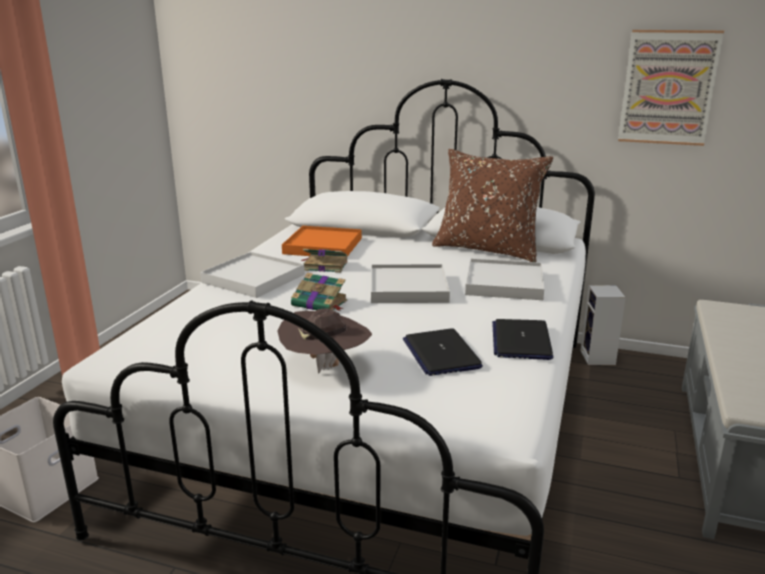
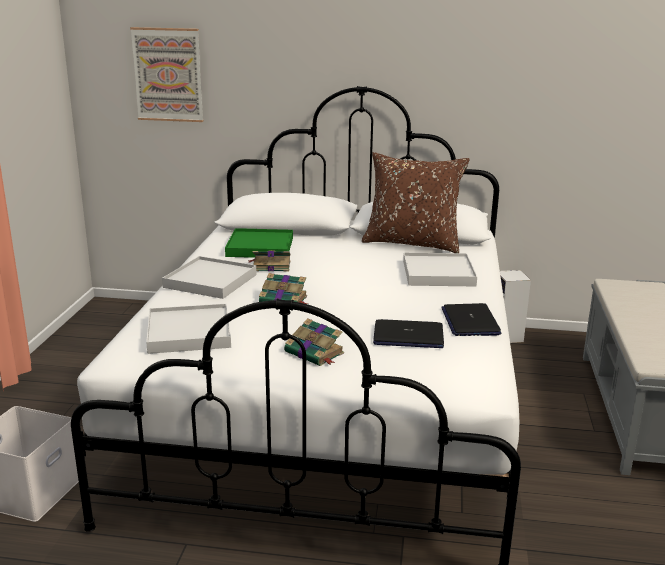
camera: 10 degrees left, 0 degrees up
brown hat [278,309,372,374] -> book [284,318,344,366]
orange tray [282,226,362,257] -> green tray [225,228,293,258]
white tray [371,264,450,303] -> white tray moved to [146,304,231,354]
laptop [403,328,483,376] -> laptop turned 60 degrees counterclockwise [373,319,444,348]
picture [618,30,724,146] -> picture moved to [130,27,203,122]

